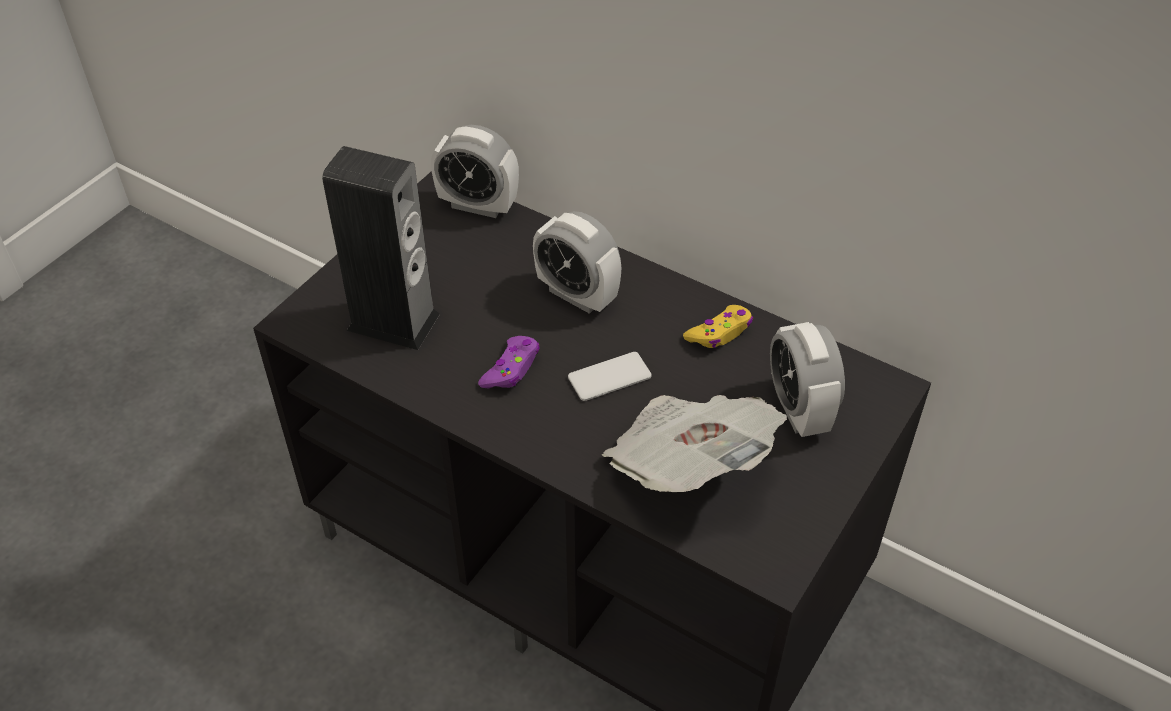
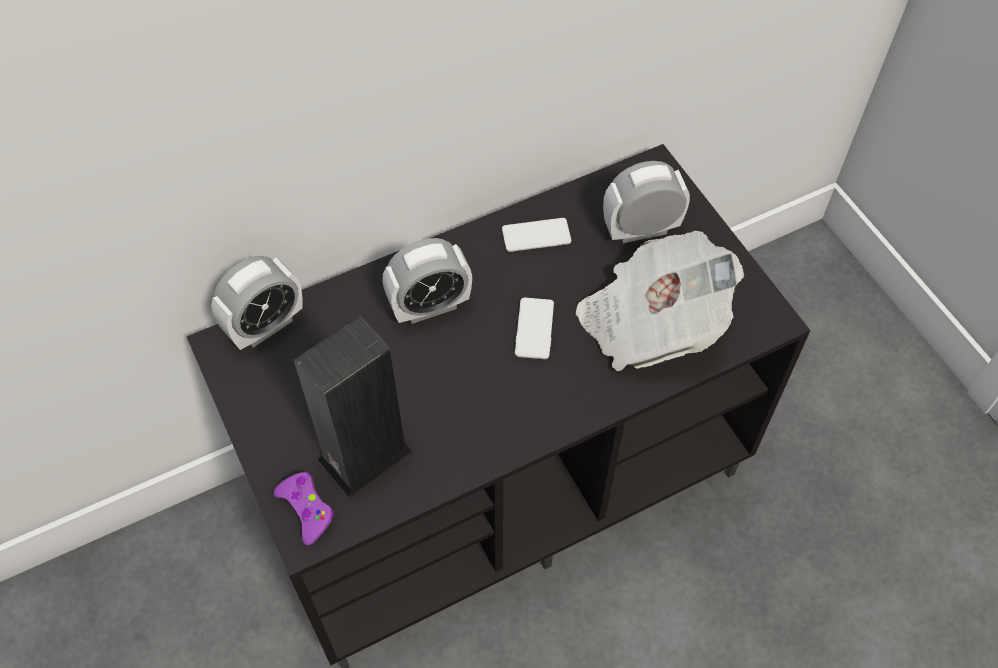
camera: 60 degrees left, 10 degrees up
purple game controller [478,336,540,388] -> purple game controller moved to [273,472,334,545]
yellow game controller [683,305,753,348] -> phone [502,218,571,252]
alarm clock [770,322,845,437] -> alarm clock turned 150 degrees clockwise [603,161,690,243]

